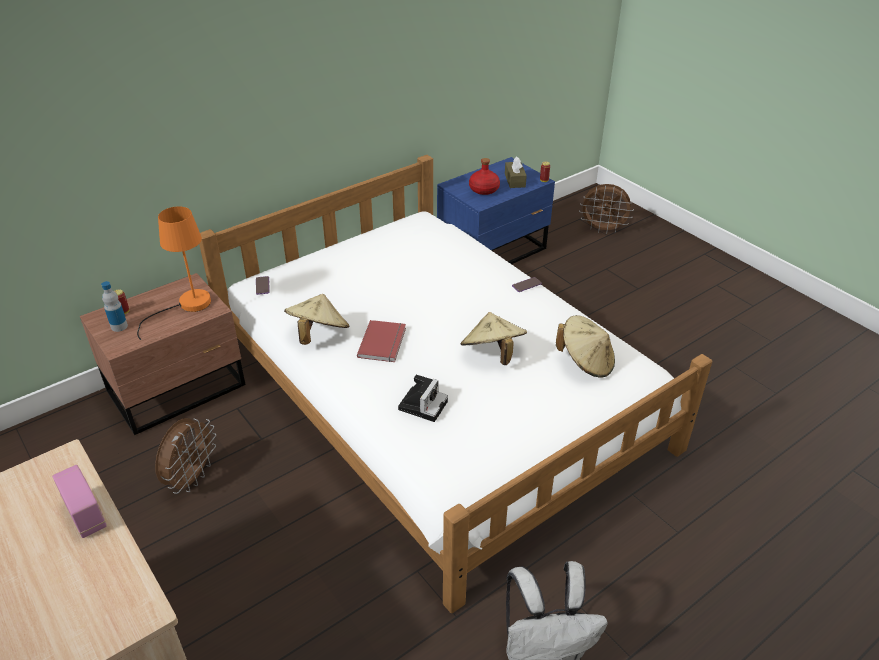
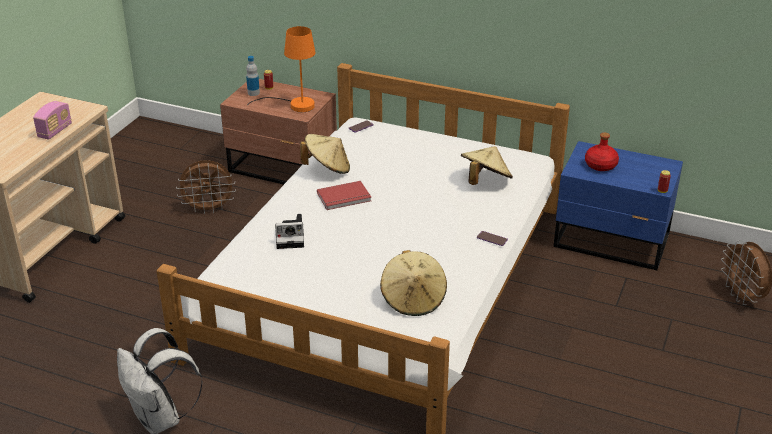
camera: 60 degrees right, 5 degrees down
beige hat [460,312,527,365] -> beige hat moved to [461,146,513,185]
brown tissue box [505,157,527,188] -> none

